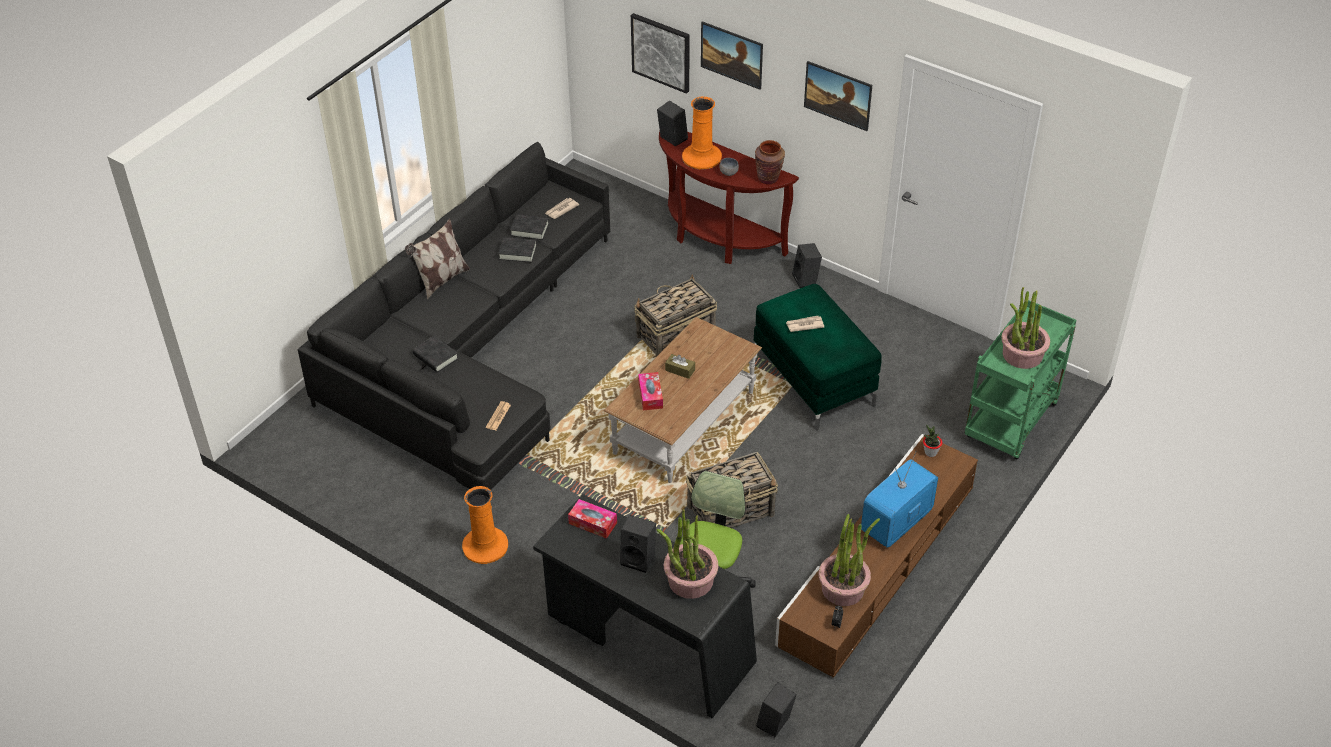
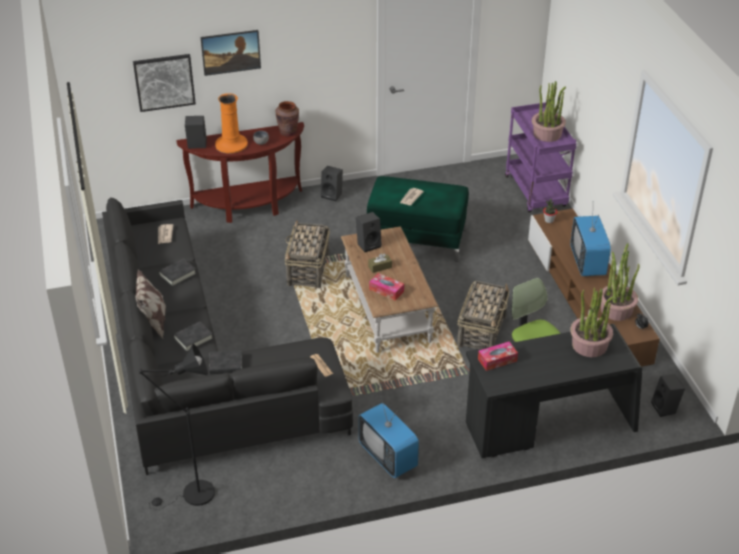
camera: 50 degrees left, 5 degrees down
orange vase [462,486,509,564] -> television [359,394,419,478]
black book [510,214,549,240] -> black book moved to [173,321,213,352]
black speaker [620,515,656,573] -> black speaker moved to [356,212,382,252]
picture [804,61,872,131] -> none
green cart [964,300,1076,460] -> purple cart [505,102,577,212]
none -> black floor lamp [139,344,215,510]

